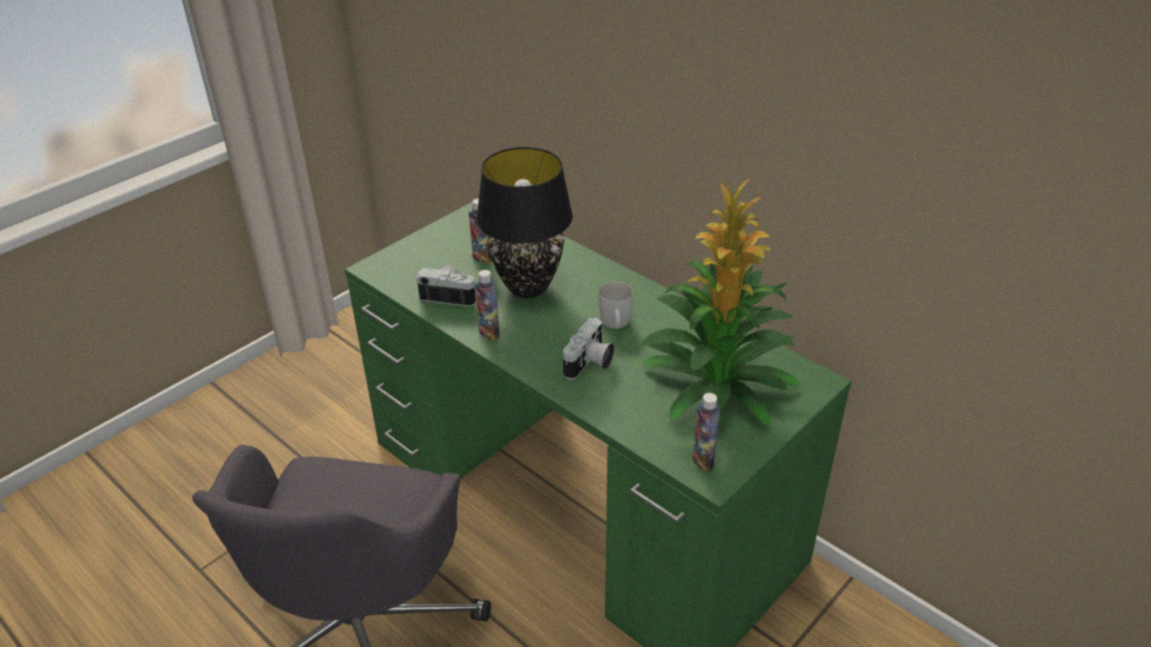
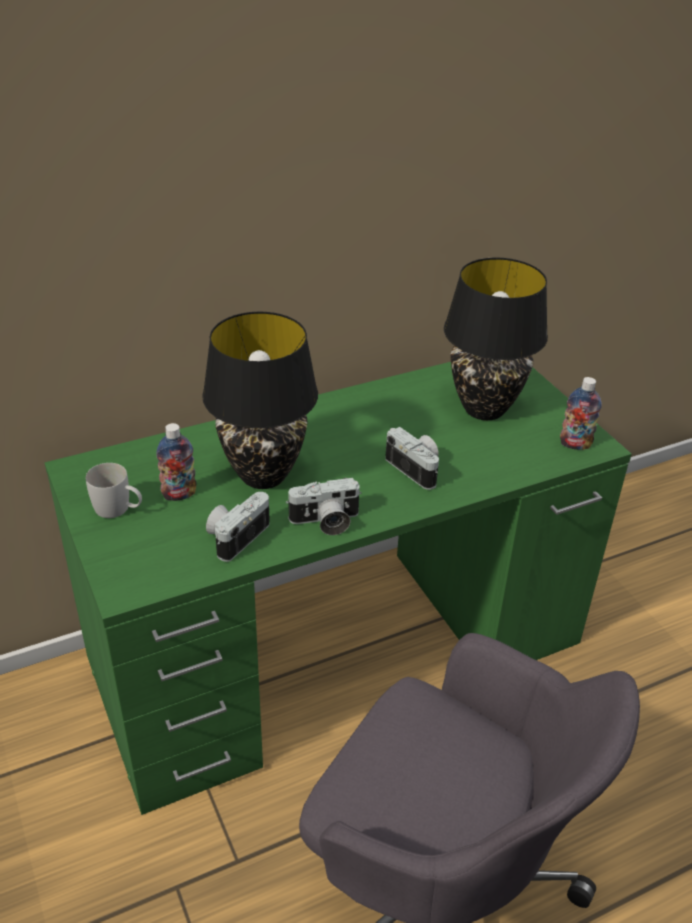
camera: 70 degrees left, 0 degrees up
bottle [475,270,500,340] -> camera [286,478,362,535]
white mug [599,282,633,329] -> white mug moved to [86,463,142,518]
potted plant [642,178,801,427] -> black table lamp [444,257,548,420]

